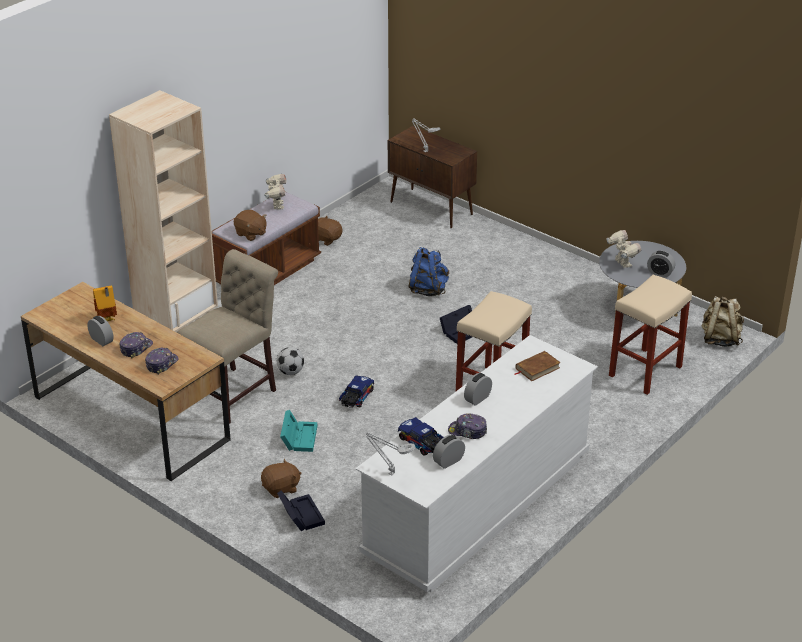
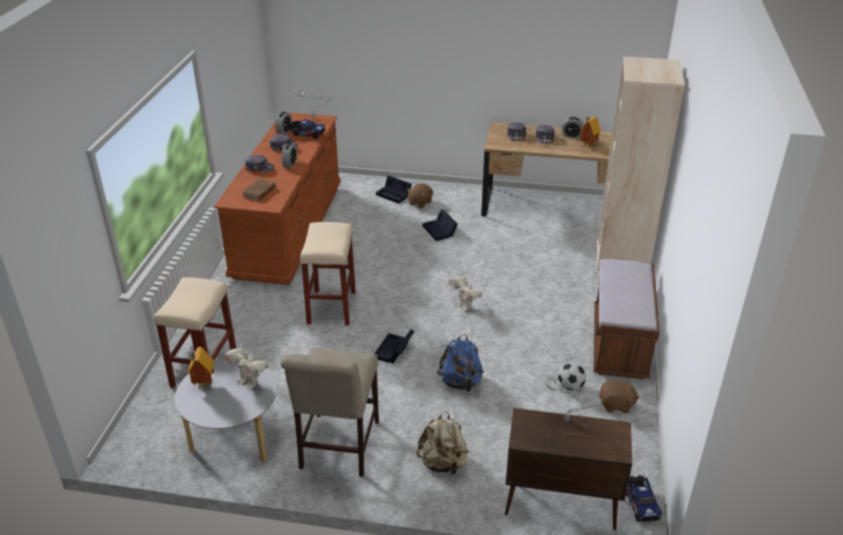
camera: 150 degrees right, 0 degrees up
beige chair [177,249,278,424] -> beige chair moved to [281,348,379,477]
brown plush toy [234,210,267,241] -> none
toy robot [264,174,287,210] -> toy robot moved to [449,277,482,311]
football [277,347,304,375] -> football moved to [558,362,586,391]
turquoise storage box [280,410,317,452] -> black storage box [423,209,458,241]
toy truck [339,375,374,408] -> toy truck moved to [626,475,662,522]
white dresser [356,335,598,592] -> brown dresser [214,112,341,285]
alarm clock [647,251,675,277] -> toy house [188,347,214,391]
beige backpack [702,296,744,347] -> beige backpack moved to [416,411,469,475]
none -> cap [245,155,274,172]

